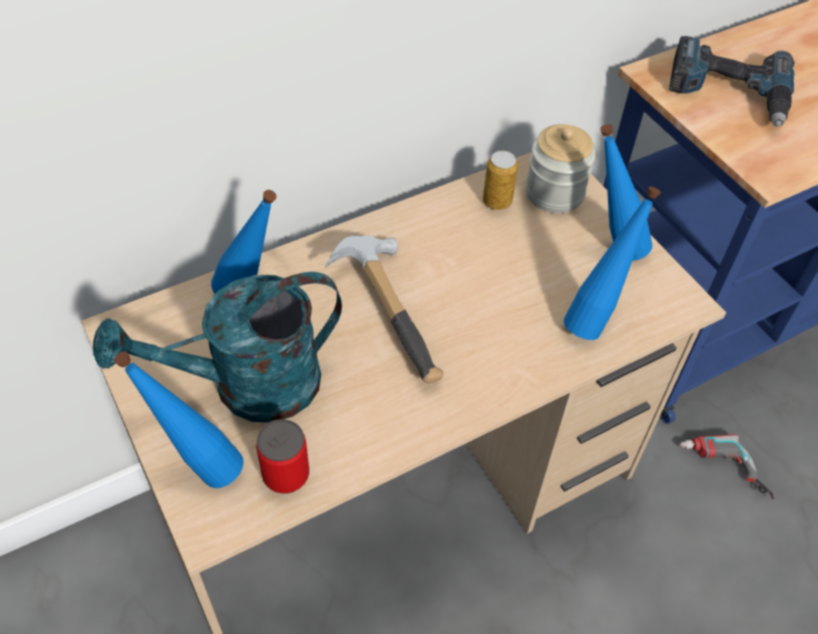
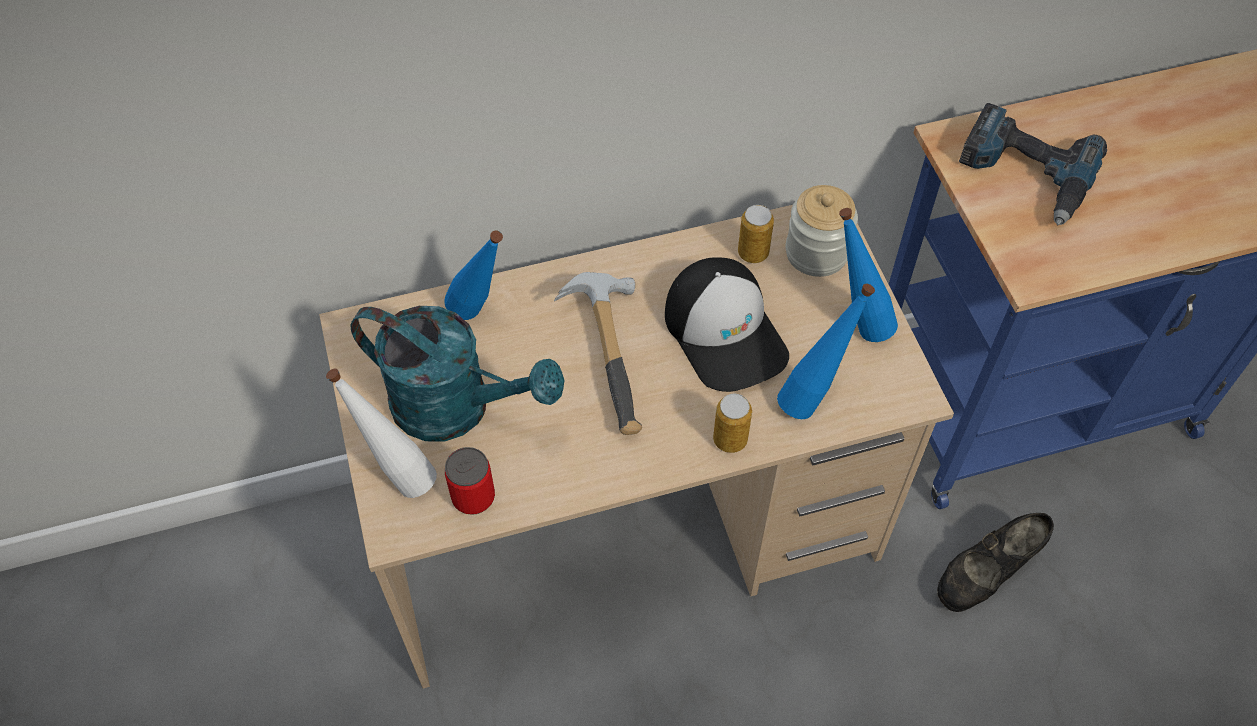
camera: 15 degrees right, 5 degrees up
turquoise watering can [93,272,342,422] -> turquoise watering can turned 150 degrees counterclockwise [351,306,564,442]
blue bottle [114,351,244,488] -> white bottle [326,369,437,498]
power drill [679,434,774,499] -> black shoe [937,513,1054,612]
none -> cap [665,257,789,392]
none -> can [713,394,752,453]

